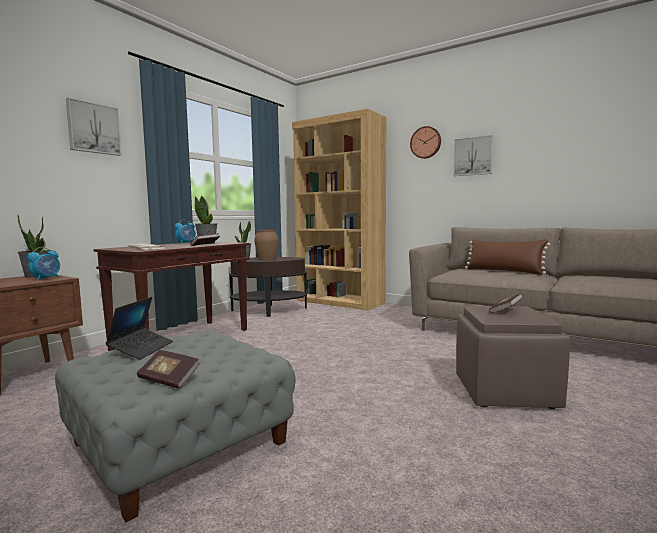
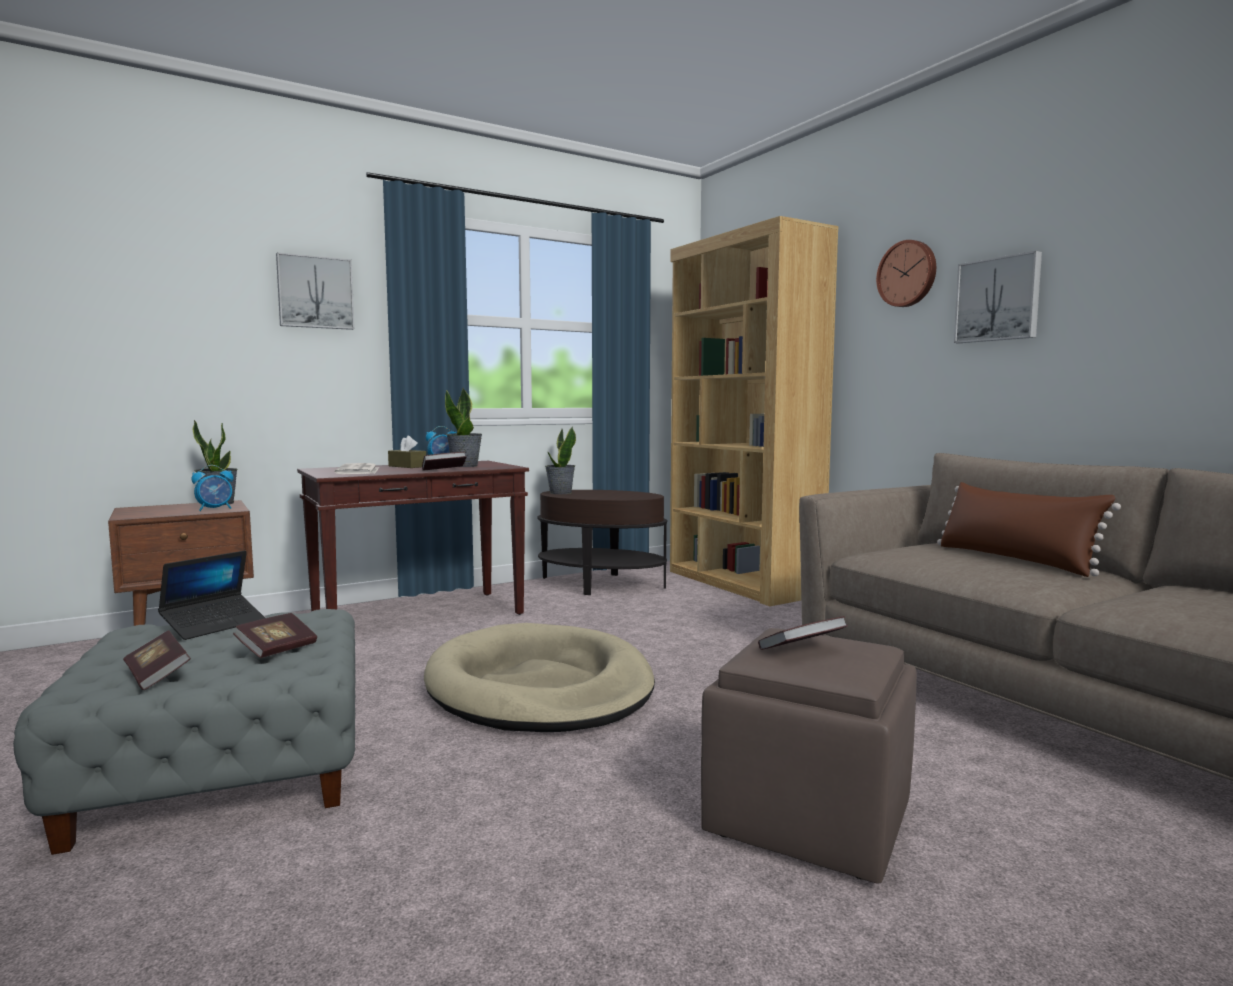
camera: 25 degrees right, 0 degrees up
brown vase [255,230,279,261] -> none
none -> book [233,613,317,658]
none -> brown tissue box [388,435,426,468]
none -> beige dog bed [424,623,655,732]

